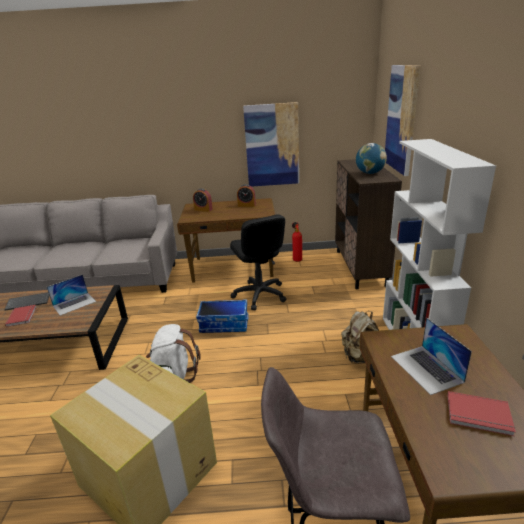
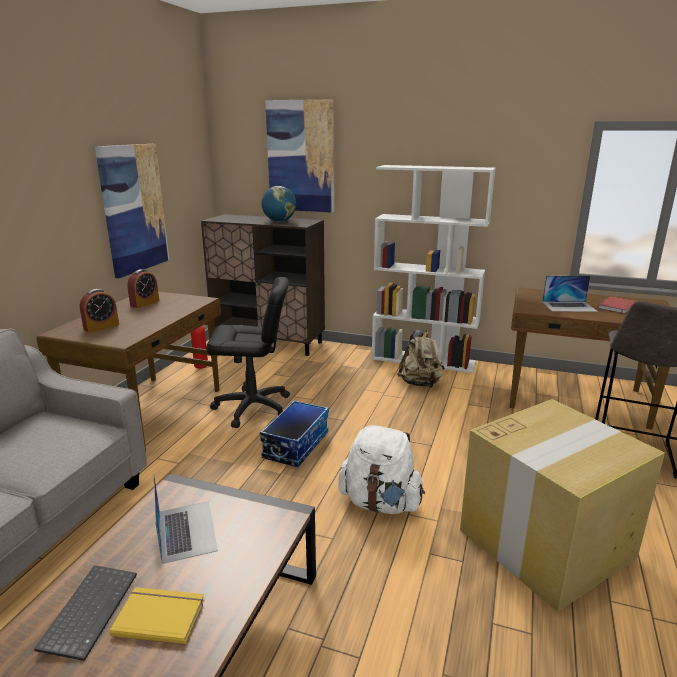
camera: 70 degrees left, 5 degrees down
red book [5,305,36,327] -> yellow book [110,587,204,645]

